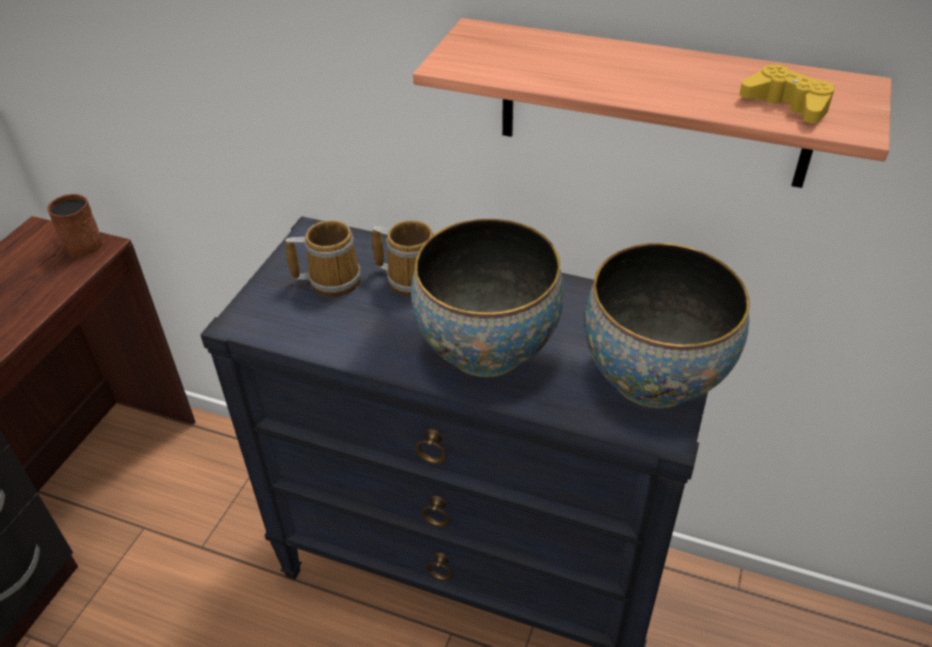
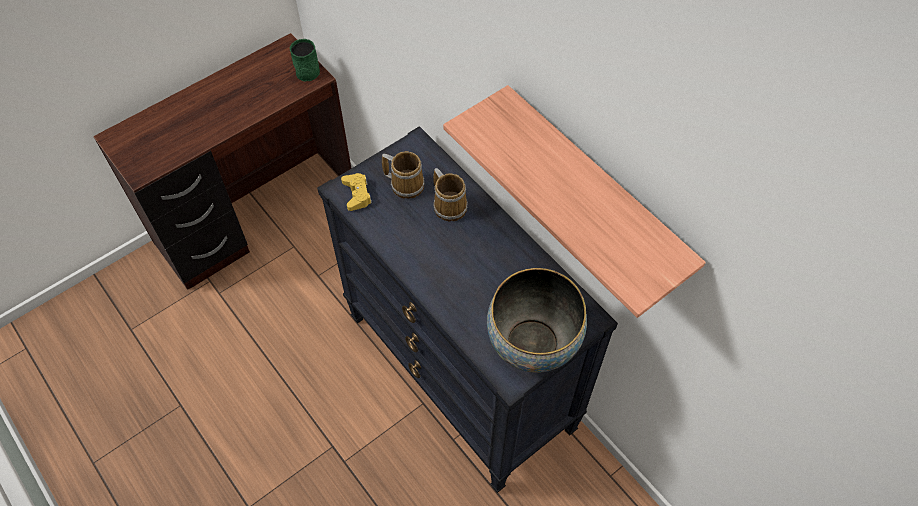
camera: 30 degrees right, 15 degrees up
brown mug [47,194,104,258] -> green mug [290,39,320,81]
bowl [411,219,564,377] -> none
yellow game controller [740,65,835,123] -> yellow game controller moved to [341,173,372,211]

